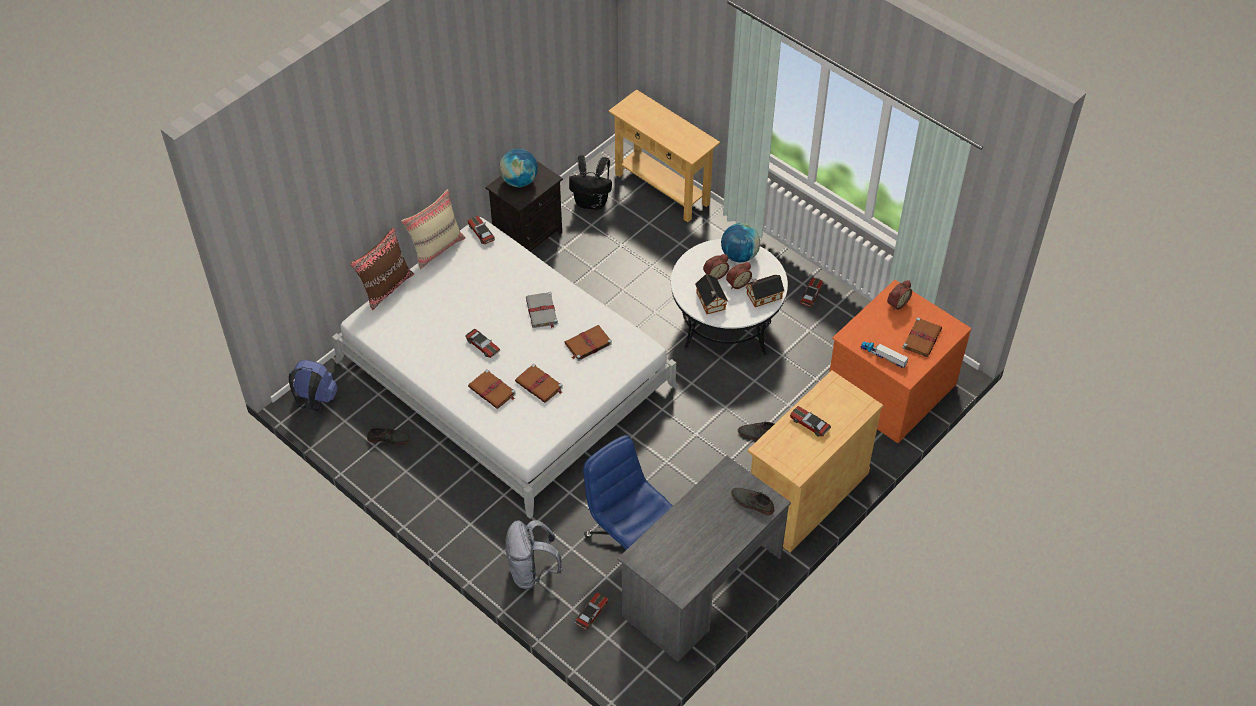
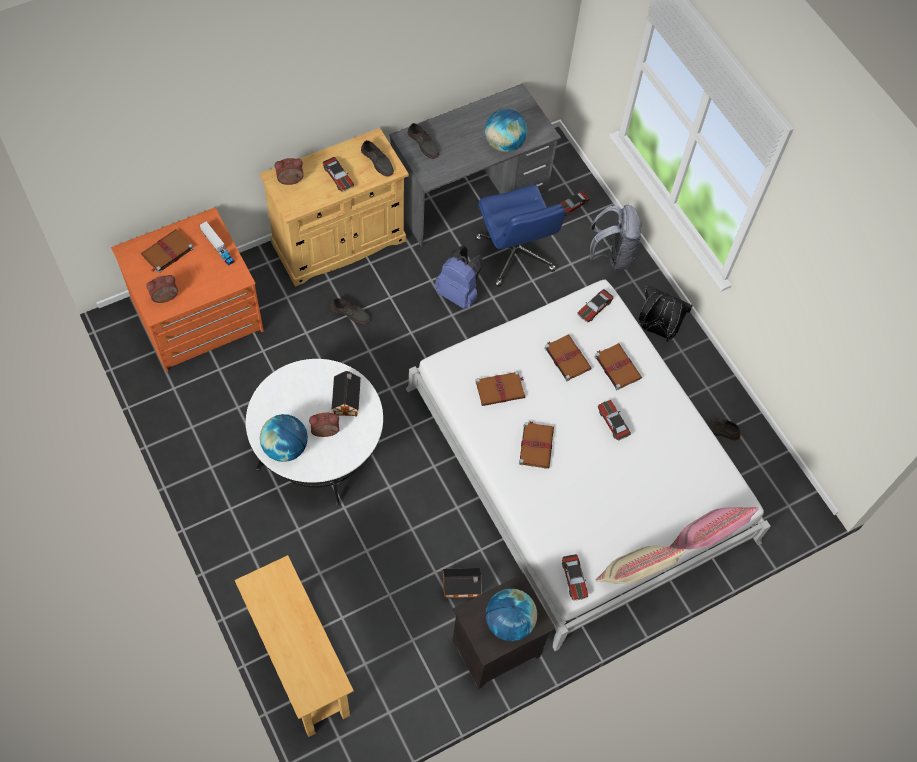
camera: 165 degrees left, 10 degrees up
blue backpack [289,360,338,411] -> blue backpack moved to [435,246,483,309]
brown pillow [350,227,414,310] -> pink pillow [669,507,759,549]
grey book [526,292,558,328] -> brown book [519,422,554,469]
black backpack [569,155,612,209] -> black backpack moved to [638,286,693,342]
alarm clock [726,262,752,289] -> alarm clock moved to [274,158,304,185]
toy house [746,275,784,307] -> toy house moved to [443,568,482,598]
toy car [800,278,823,307] -> toy car moved to [577,289,614,323]
none -> grey shoe [361,140,394,177]
none -> globe [485,109,527,152]

